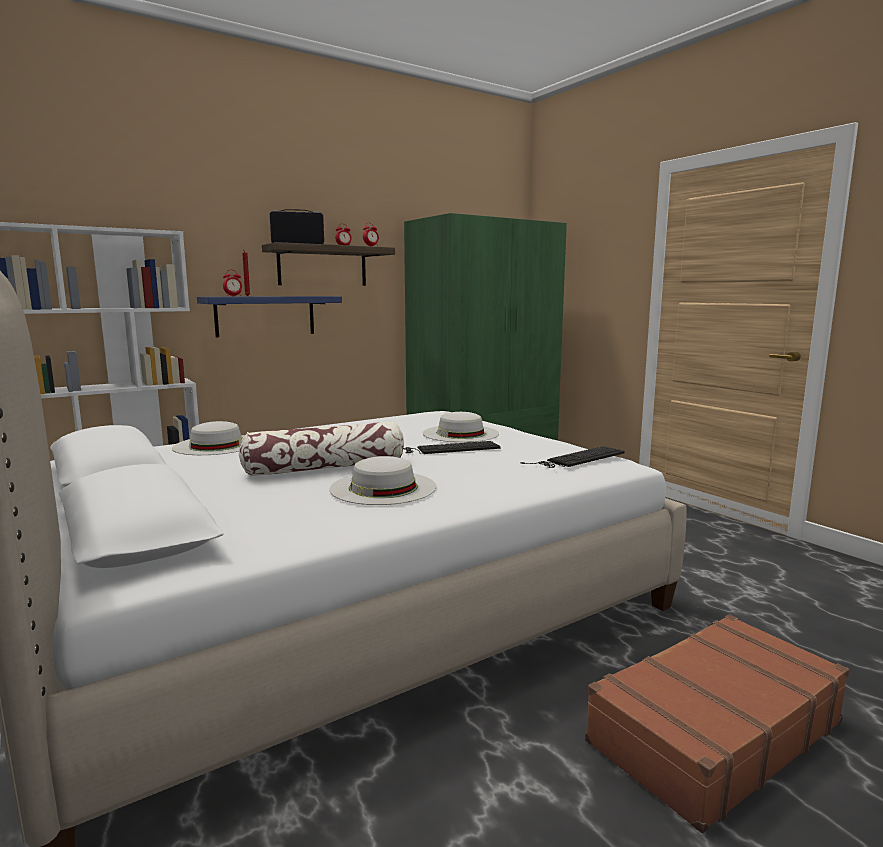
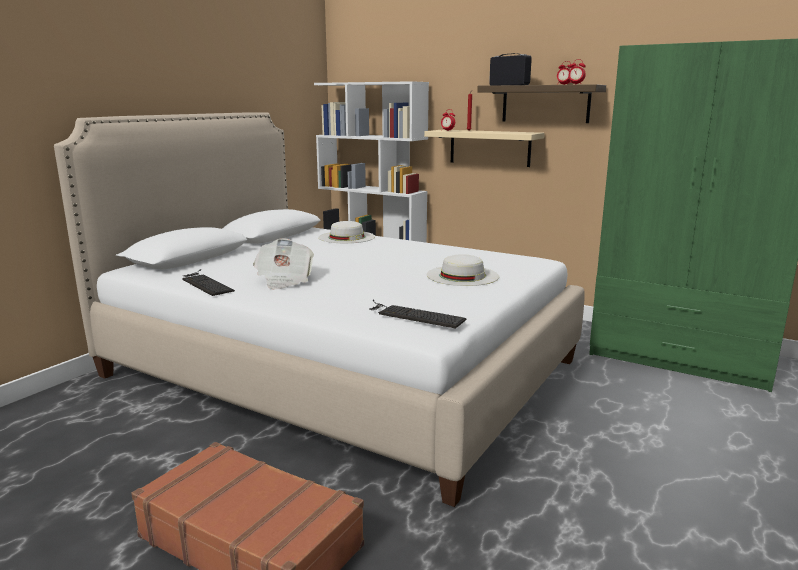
camera: 65 degrees right, 5 degrees up
blue shelf [197,296,342,337] -> beige shelf [424,130,545,167]
pillow [239,421,404,477] -> none
white hat [330,456,436,505] -> newspaper [253,238,314,289]
keyboard [403,441,501,454] -> keyboard moved to [182,269,235,296]

